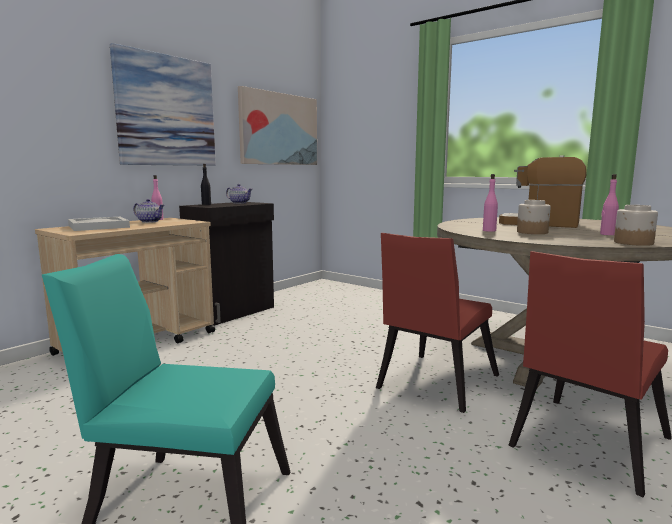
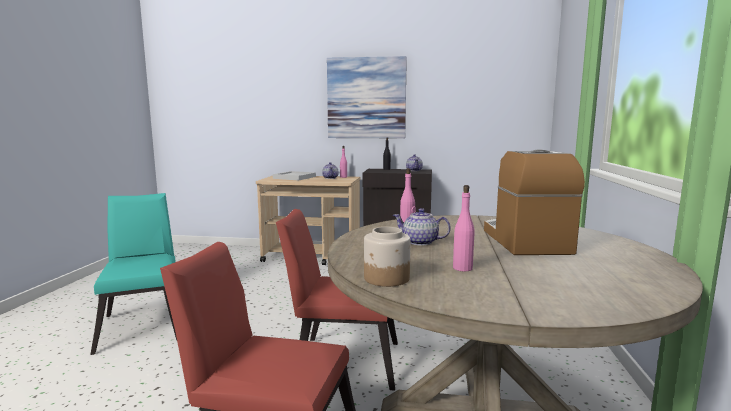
camera: 60 degrees right, 0 degrees up
picture [238,86,317,165] -> none
jar [517,200,551,234] -> teapot [393,208,451,246]

